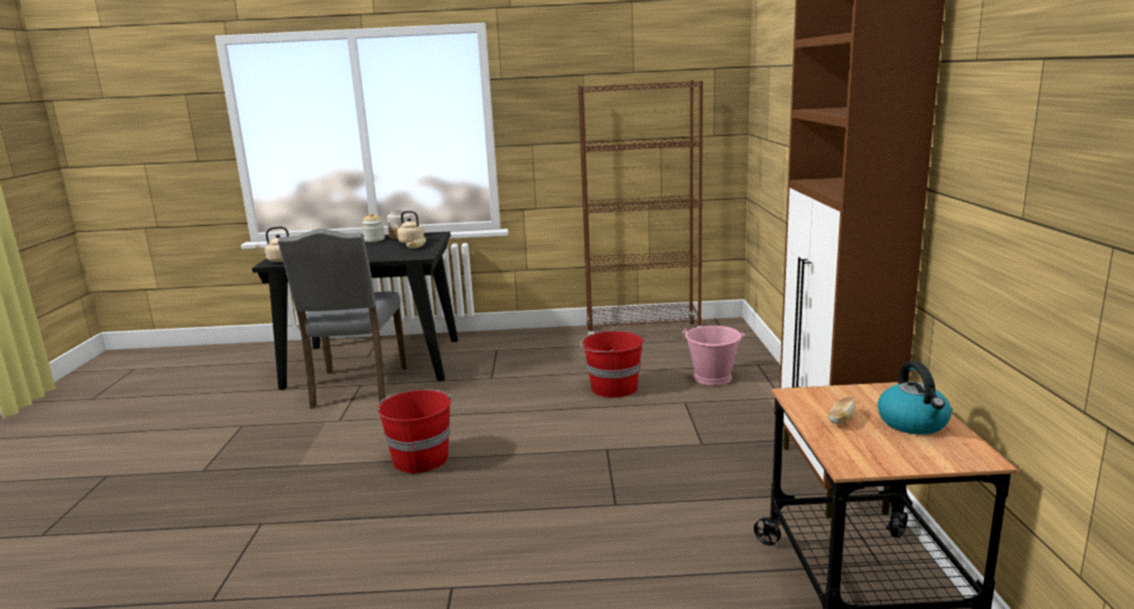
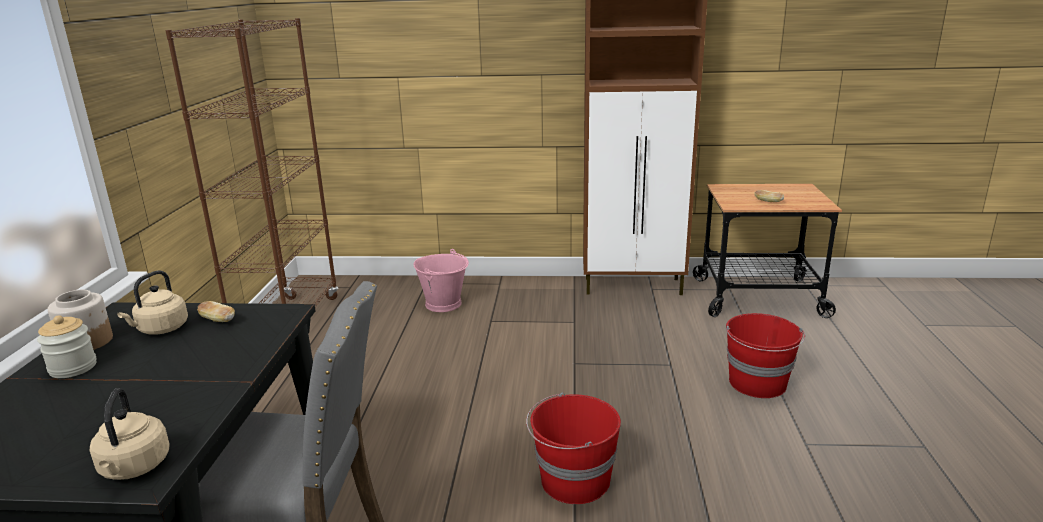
camera: 85 degrees left, 5 degrees up
red bucket [580,329,643,398] -> red bucket moved to [726,313,805,398]
kettle [878,361,952,434] -> none

